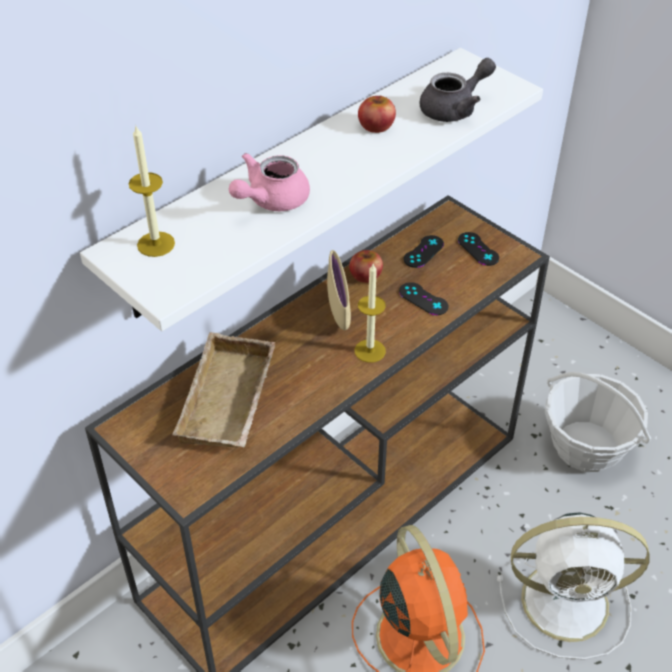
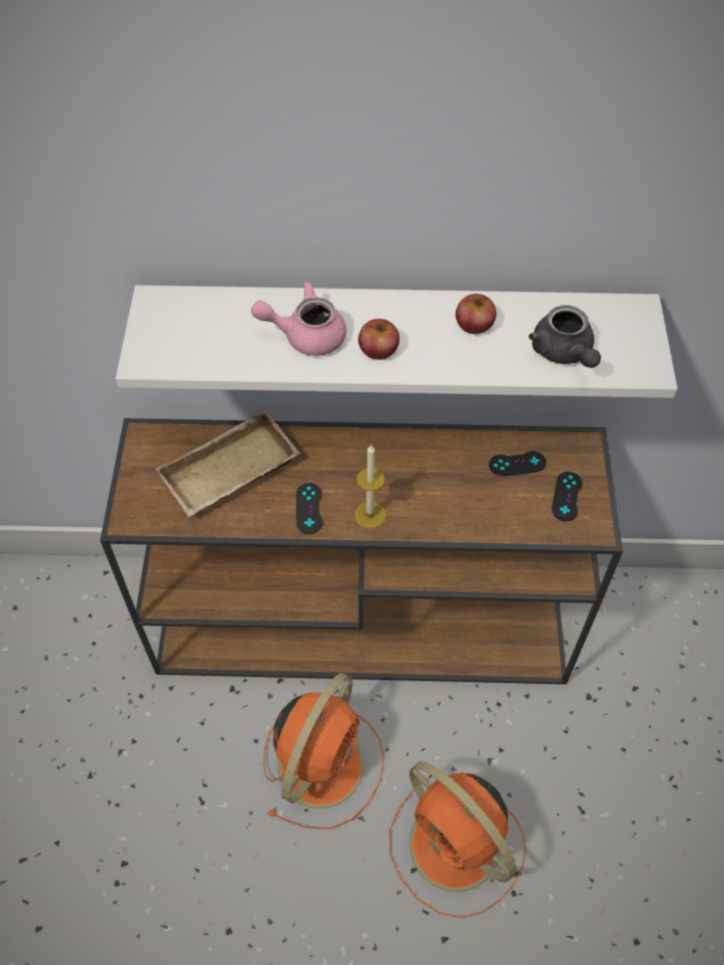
camera: 45 degrees right, 10 degrees up
candle [129,126,175,257] -> none
beige bowl [327,250,351,330] -> none
apple [349,250,383,283] -> apple moved to [358,319,400,360]
black game controller [399,282,449,315] -> black game controller moved to [296,483,323,534]
grey teapot [420,58,496,122] -> grey teapot turned 60 degrees clockwise [529,305,601,368]
white fan [497,512,650,660] -> orange fan [389,761,526,918]
basket [545,372,651,472] -> none

